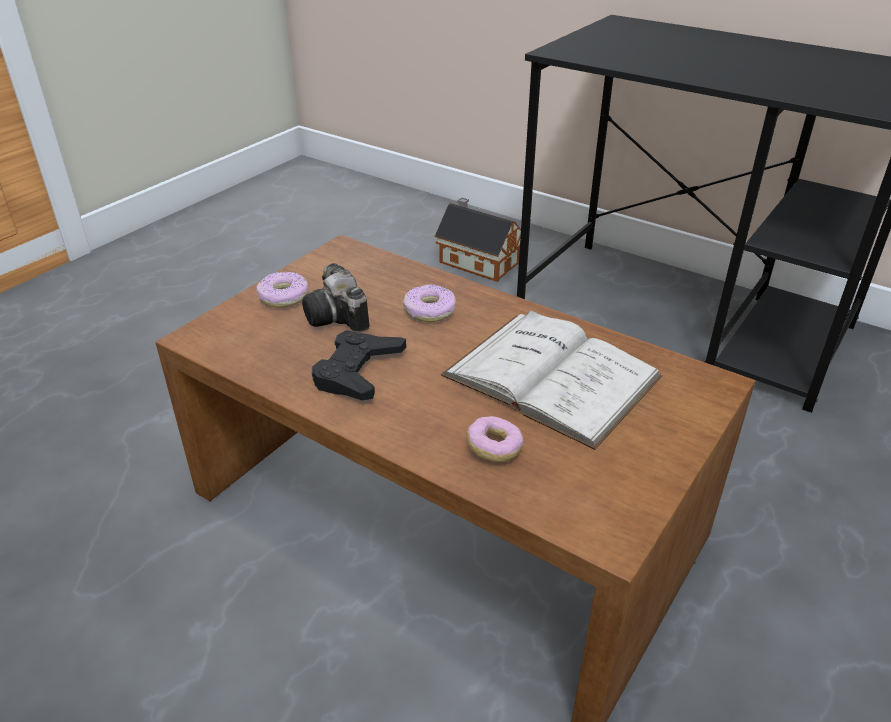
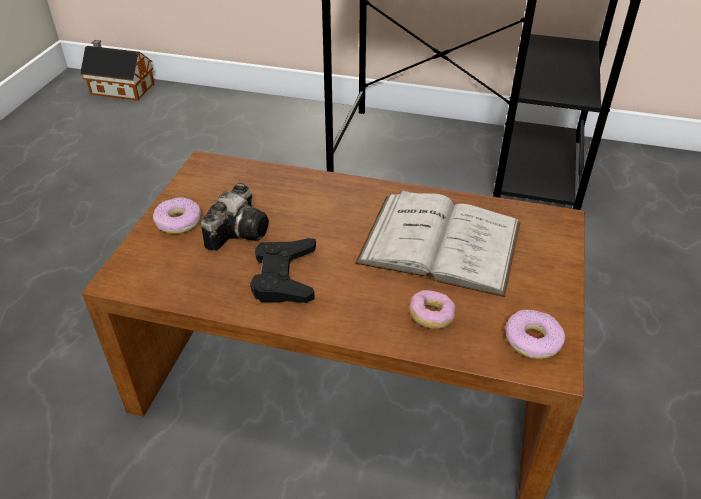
camera: 20 degrees left, 5 degrees up
camera [302,263,369,332] -> camera turned 105 degrees counterclockwise [201,183,269,251]
donut [403,284,456,322] -> donut moved to [505,310,565,359]
toy house [435,197,521,282] -> toy house moved to [80,40,154,101]

